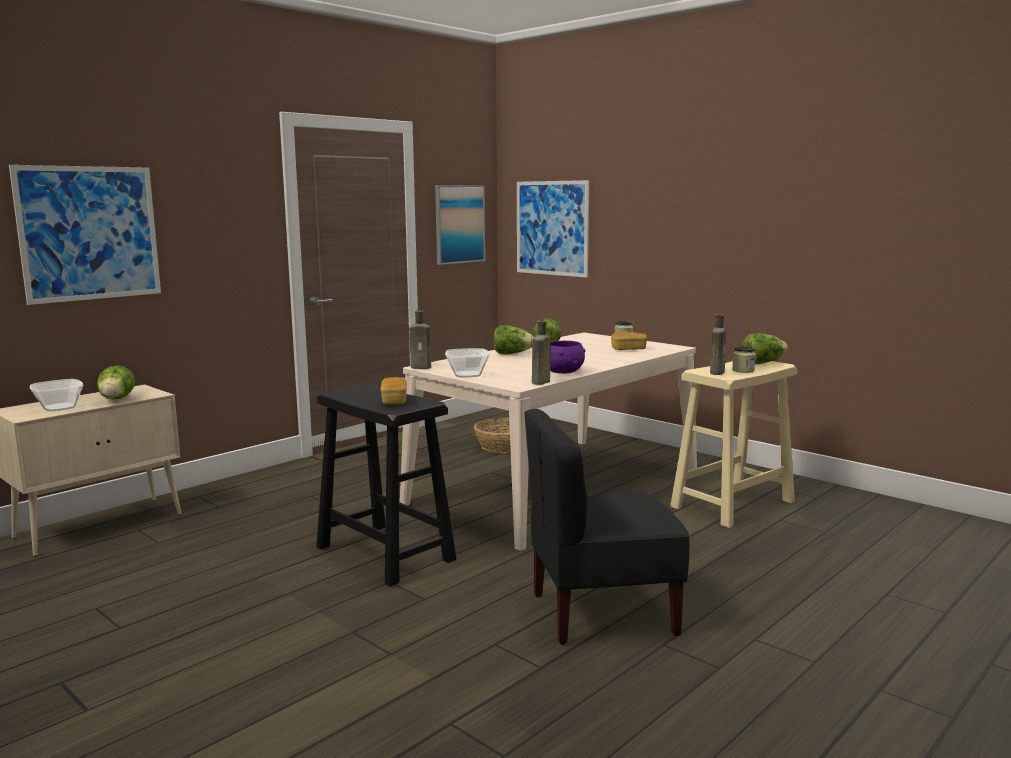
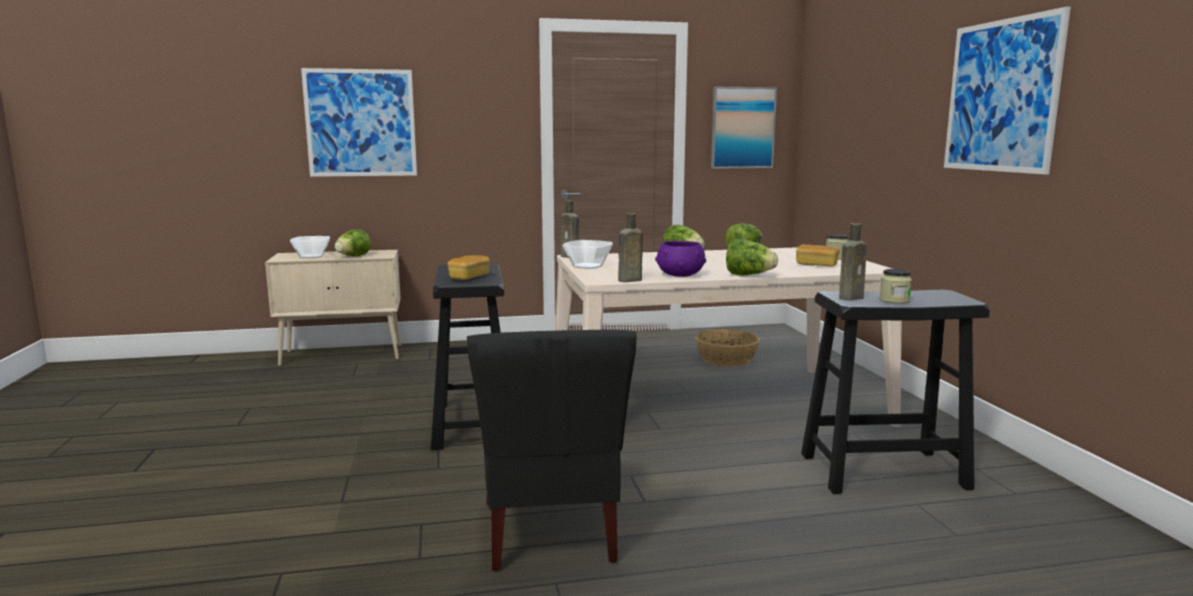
camera: 35 degrees right, 0 degrees up
picture [517,180,589,278] -> picture moved to [944,6,1071,175]
black chair [525,409,689,645] -> black chair turned 120 degrees counterclockwise [467,330,637,571]
beige stool [670,361,798,528] -> black stool [801,289,990,494]
lettuce [743,333,788,364] -> lettuce moved to [726,239,778,276]

